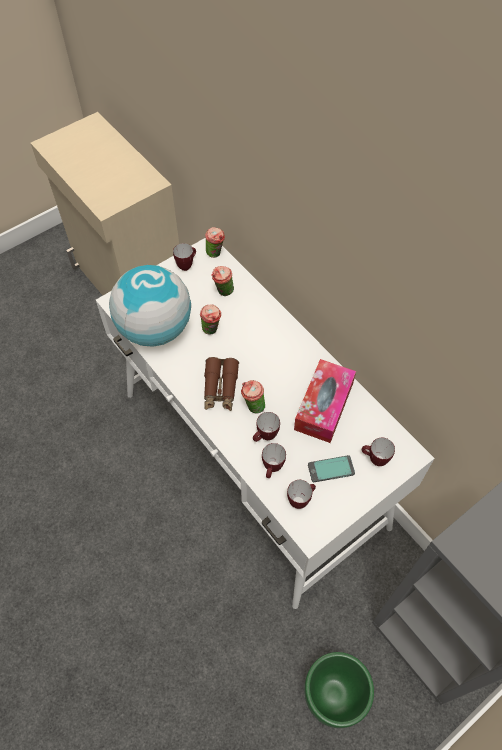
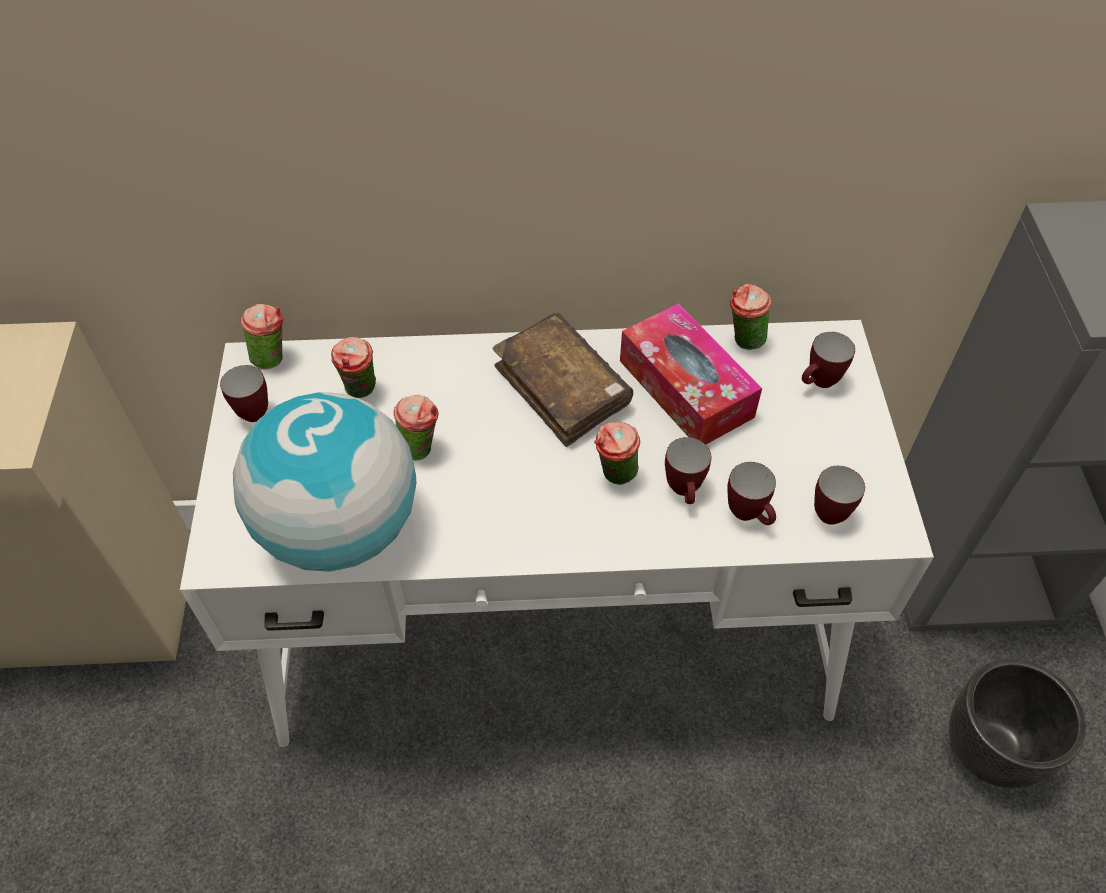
camera: 55 degrees left, 5 degrees down
brown binoculars [204,357,239,411] -> none
green planter [304,652,374,728] -> black planter [949,659,1086,788]
phone [308,455,355,482] -> none
none -> brown book [493,313,633,447]
none -> cup [730,284,772,350]

